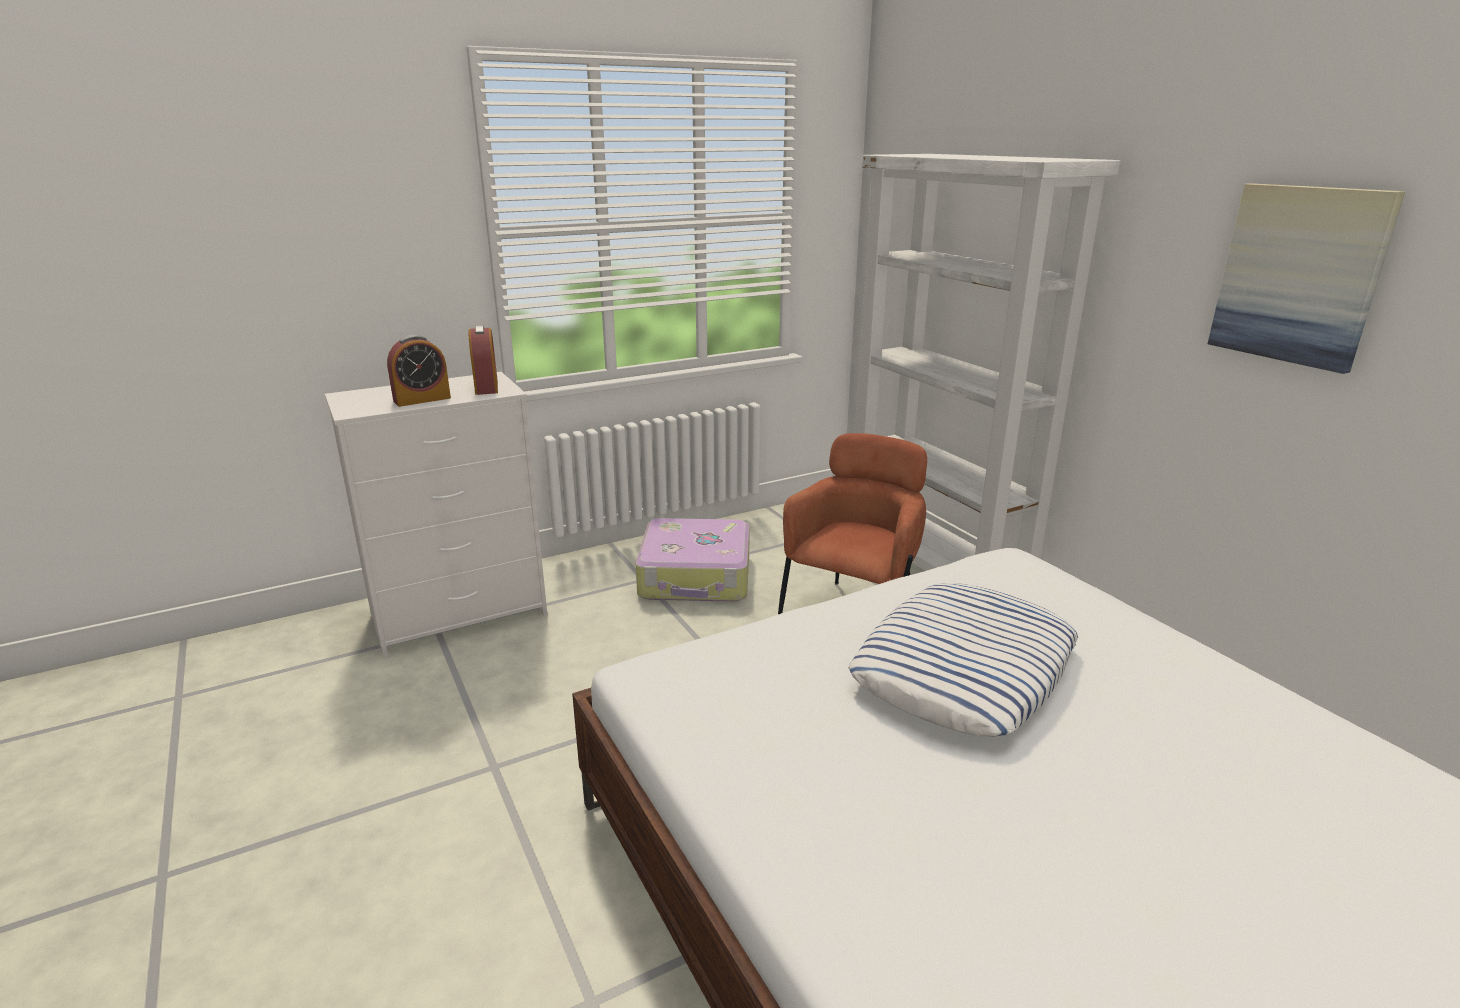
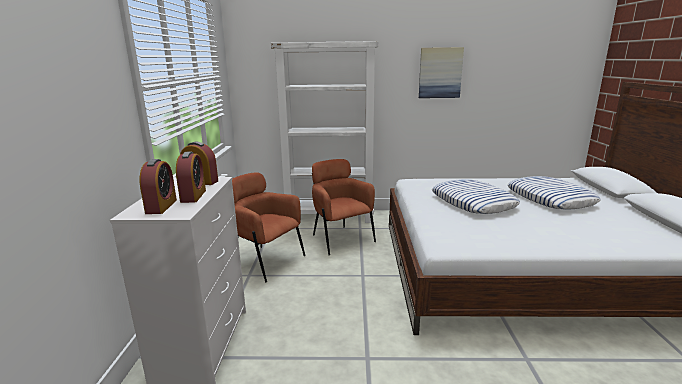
camera: 60 degrees left, 5 degrees down
suitcase [636,518,750,602] -> brown armchair [232,172,306,283]
none -> alarm clock [139,159,177,214]
none -> pillow [507,176,601,210]

